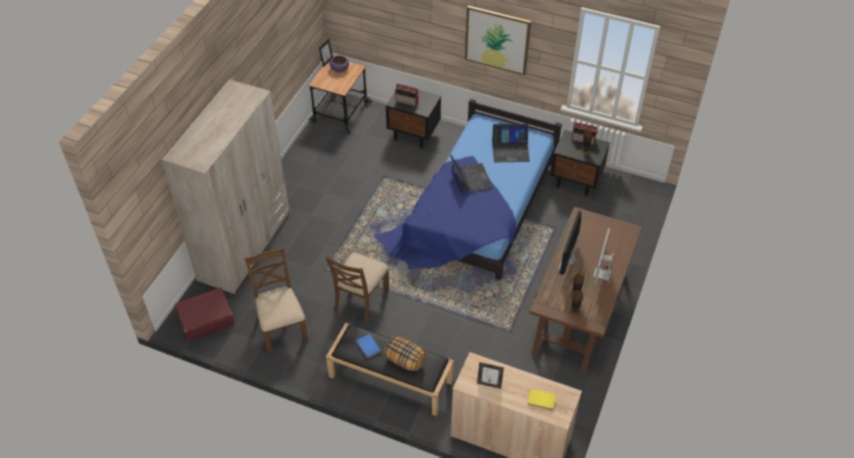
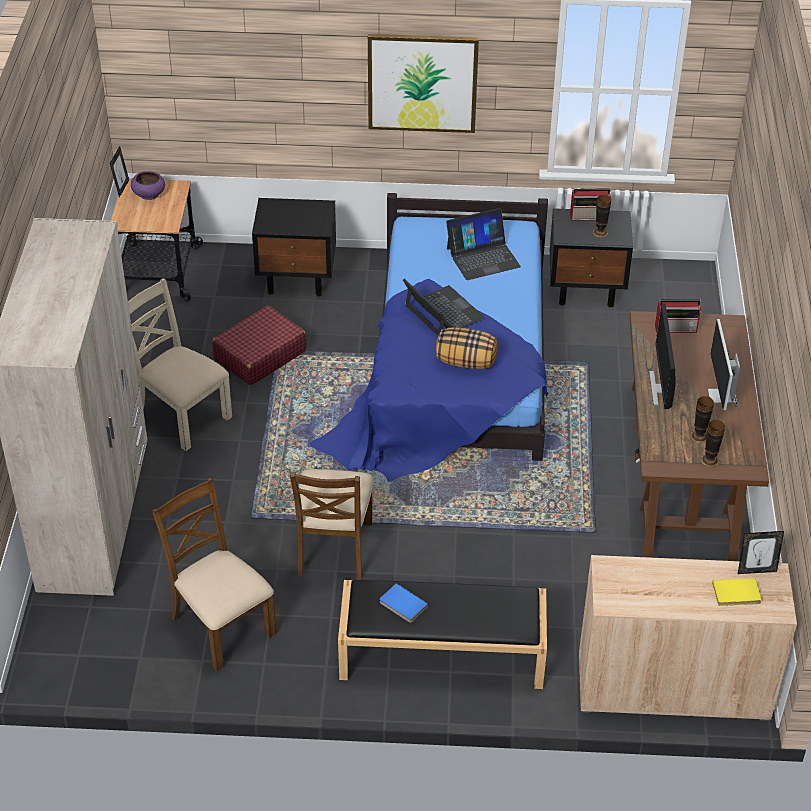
camera: 20 degrees left, 5 degrees down
red suitcase [175,287,235,341] -> red suitcase moved to [212,305,306,385]
pillow [384,336,426,371] -> pillow moved to [436,327,497,369]
radio [395,84,419,106] -> radio moved to [655,299,701,333]
picture frame [477,362,504,389] -> picture frame moved to [738,531,784,574]
none -> beige chair [128,278,232,451]

